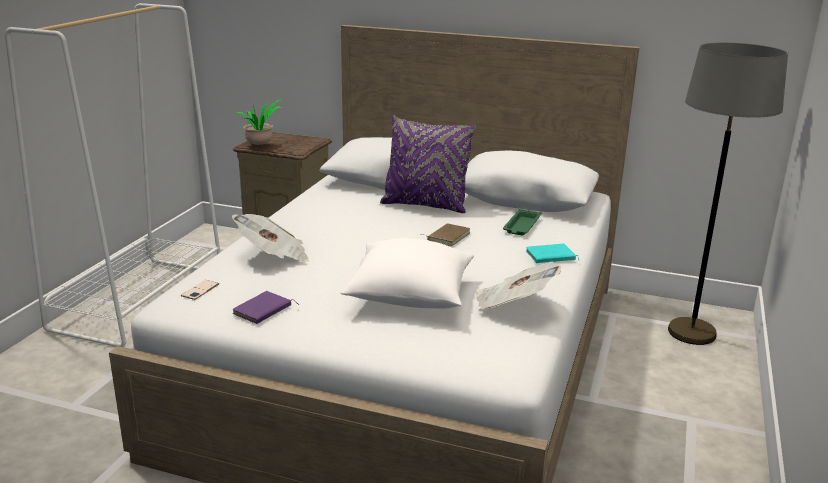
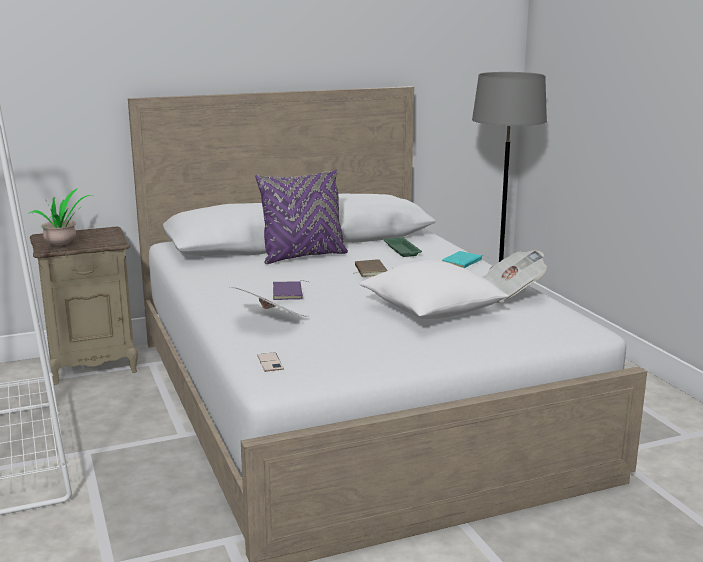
camera: 40 degrees left, 5 degrees down
purple book [233,291,299,324] -> purple book moved to [273,280,308,300]

